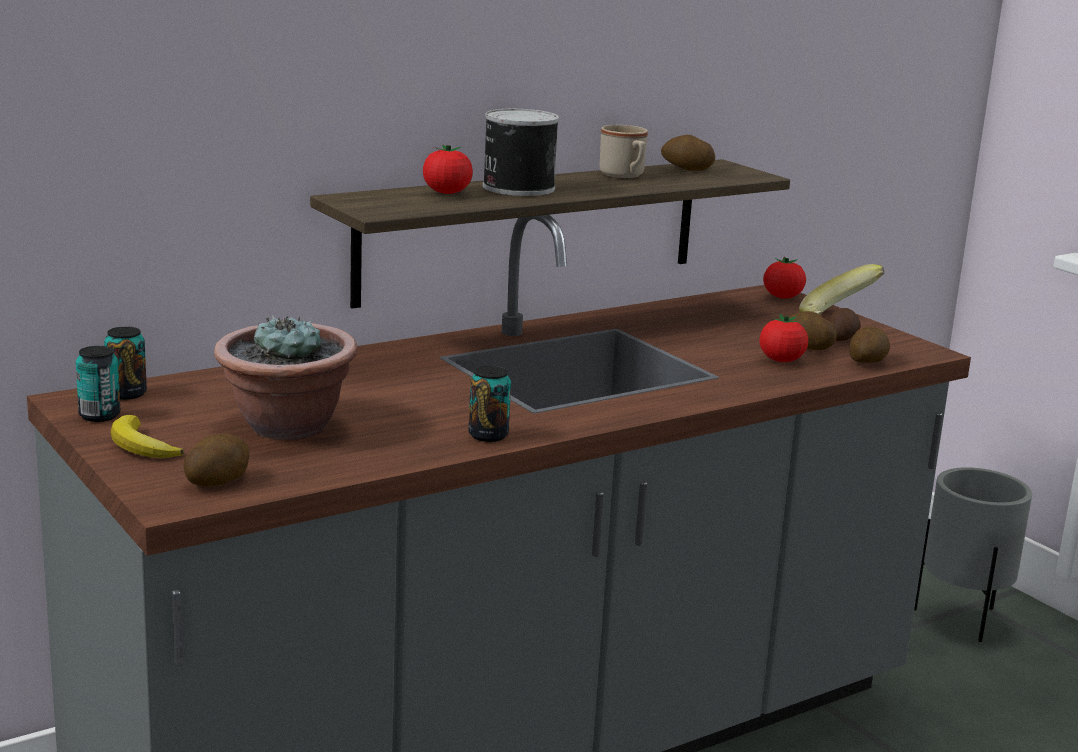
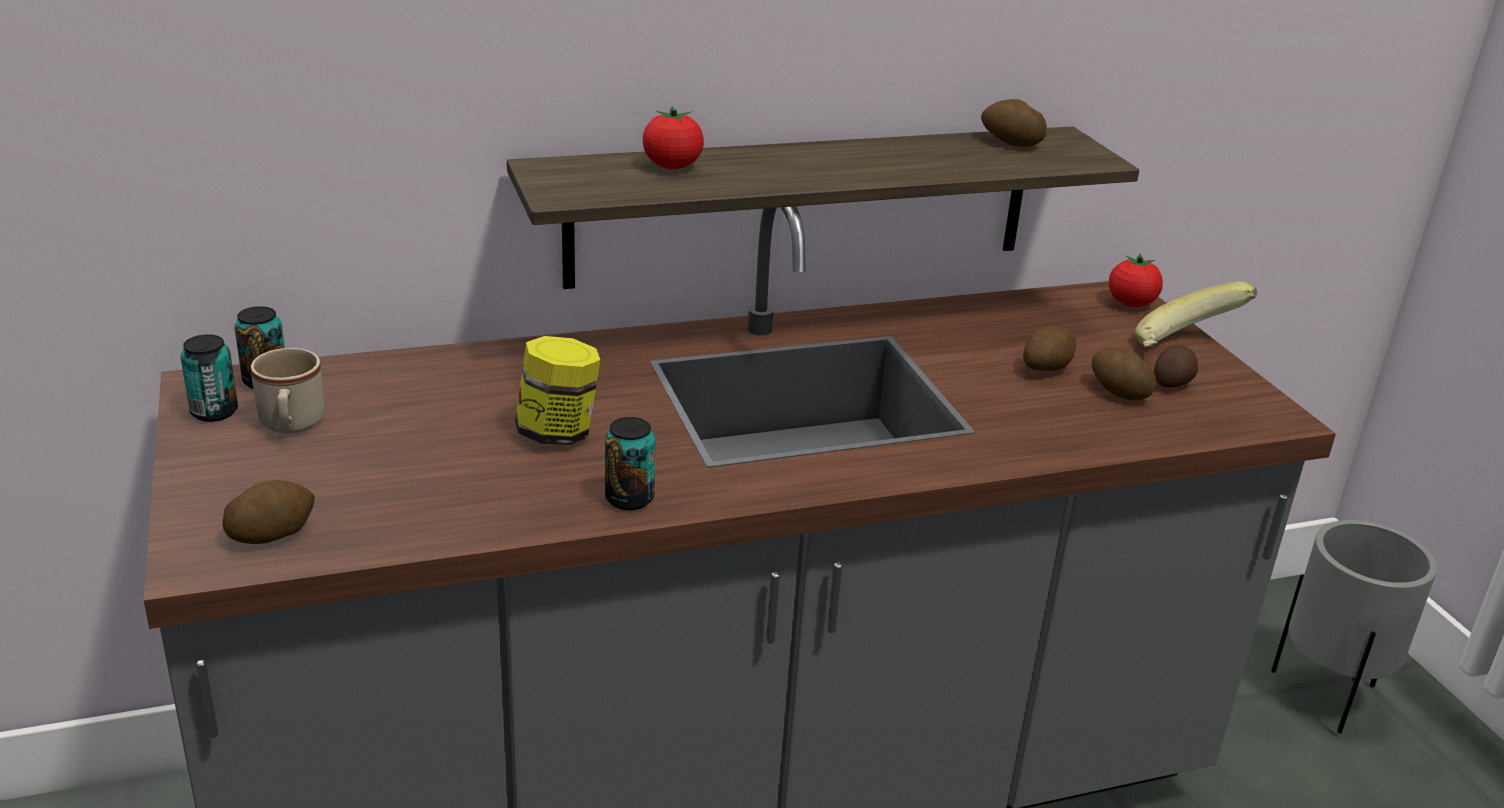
camera: 15 degrees right, 10 degrees up
banana [111,415,184,458] -> none
potted plant [214,315,358,440] -> none
can [483,109,559,196] -> none
beige mug [600,125,648,178] -> beige mug moved to [251,348,324,433]
tomato [759,314,808,362] -> none
potato [849,327,890,363] -> potato moved to [1023,326,1076,371]
none -> jar [515,336,600,446]

